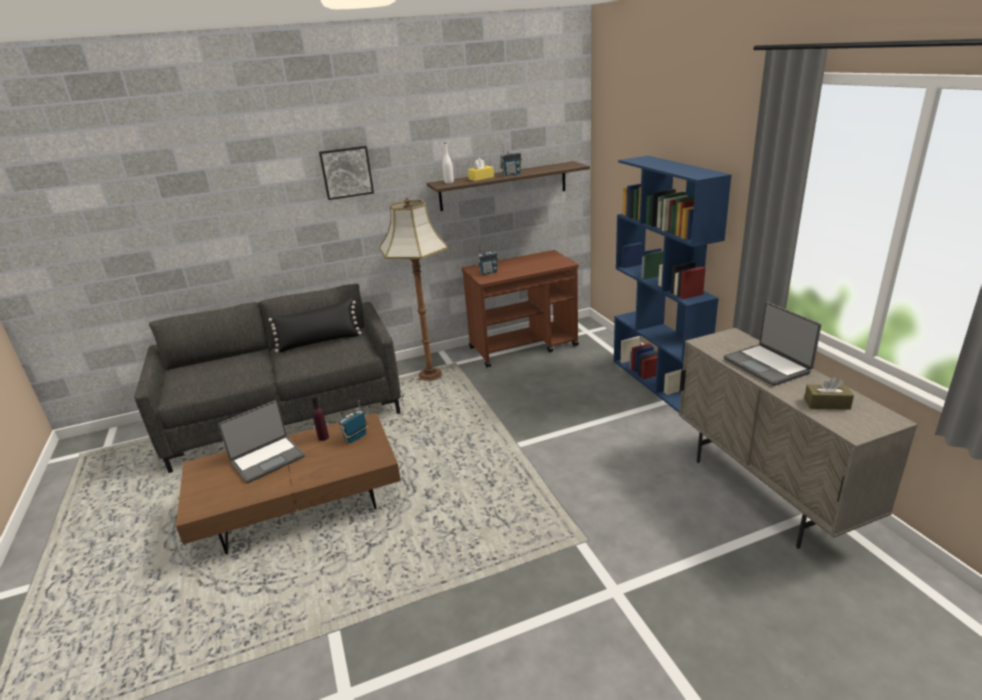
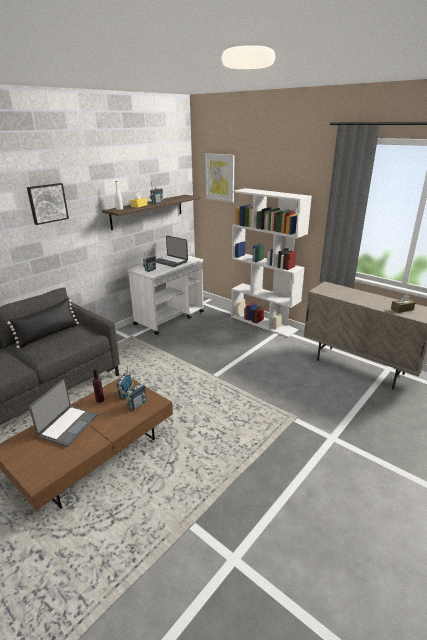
camera: 30 degrees left, 0 degrees up
floor lamp [379,198,449,381] -> none
brown cart [462,250,579,368] -> white cart [127,255,204,335]
blue bookcase [614,156,732,413] -> white bookcase [231,188,312,338]
laptop [724,302,821,386] -> laptop moved to [156,236,188,267]
none -> radio [125,383,146,410]
none -> picture [205,153,235,203]

